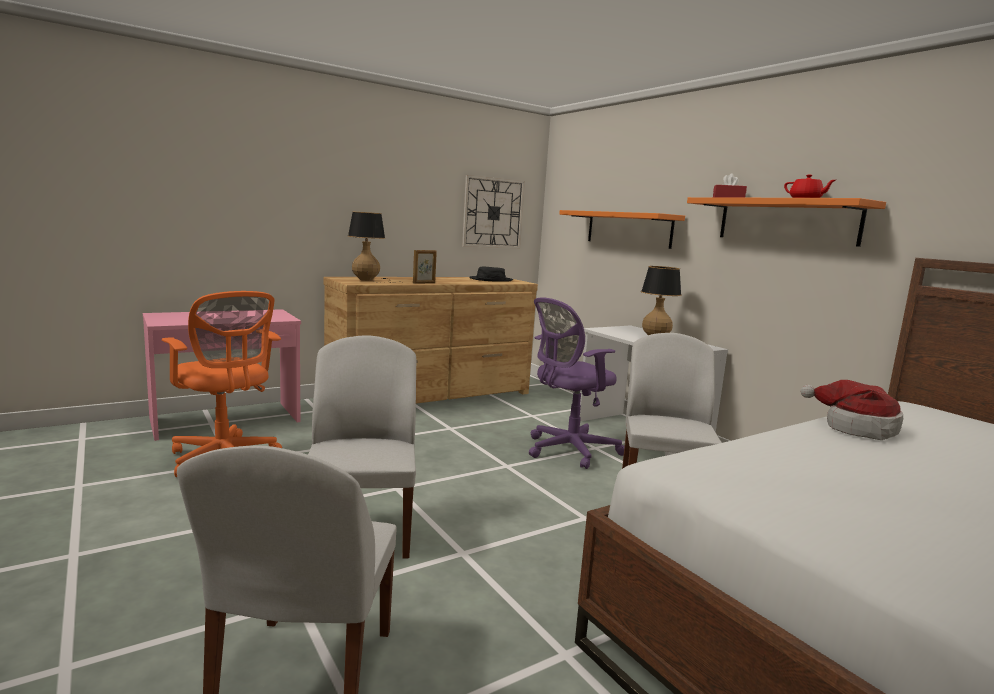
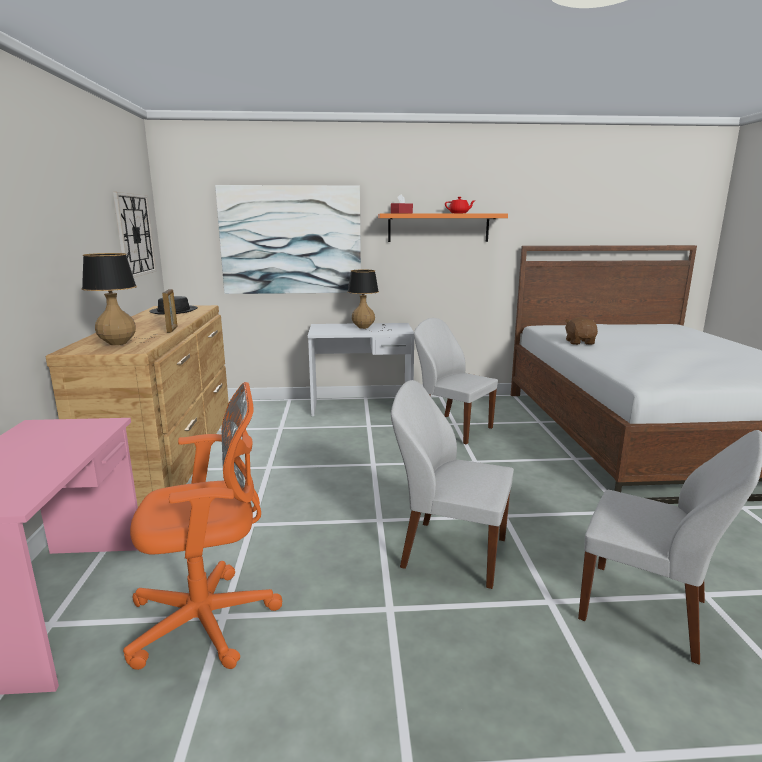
camera: 60 degrees left, 5 degrees up
purple office chair [529,297,624,469] -> none
orange shelf [559,210,685,249] -> picture [215,185,361,294]
hat [801,380,903,440] -> brown plush toy [565,317,598,345]

